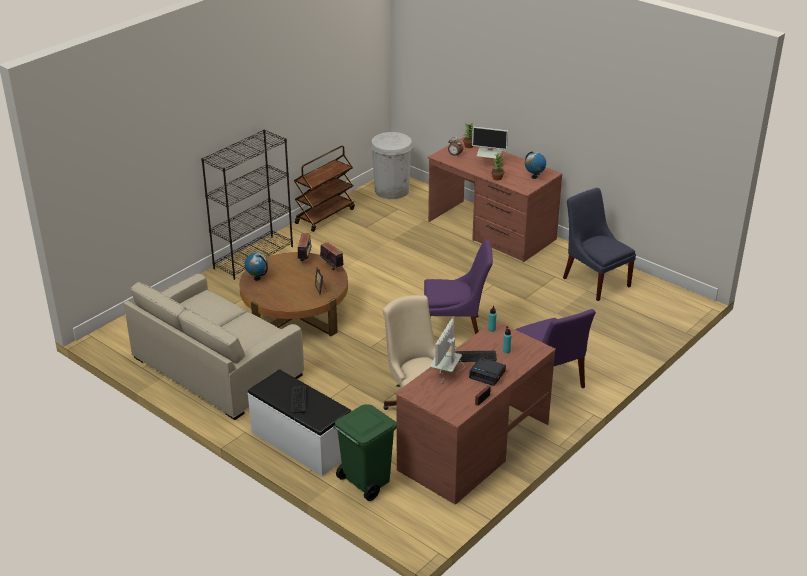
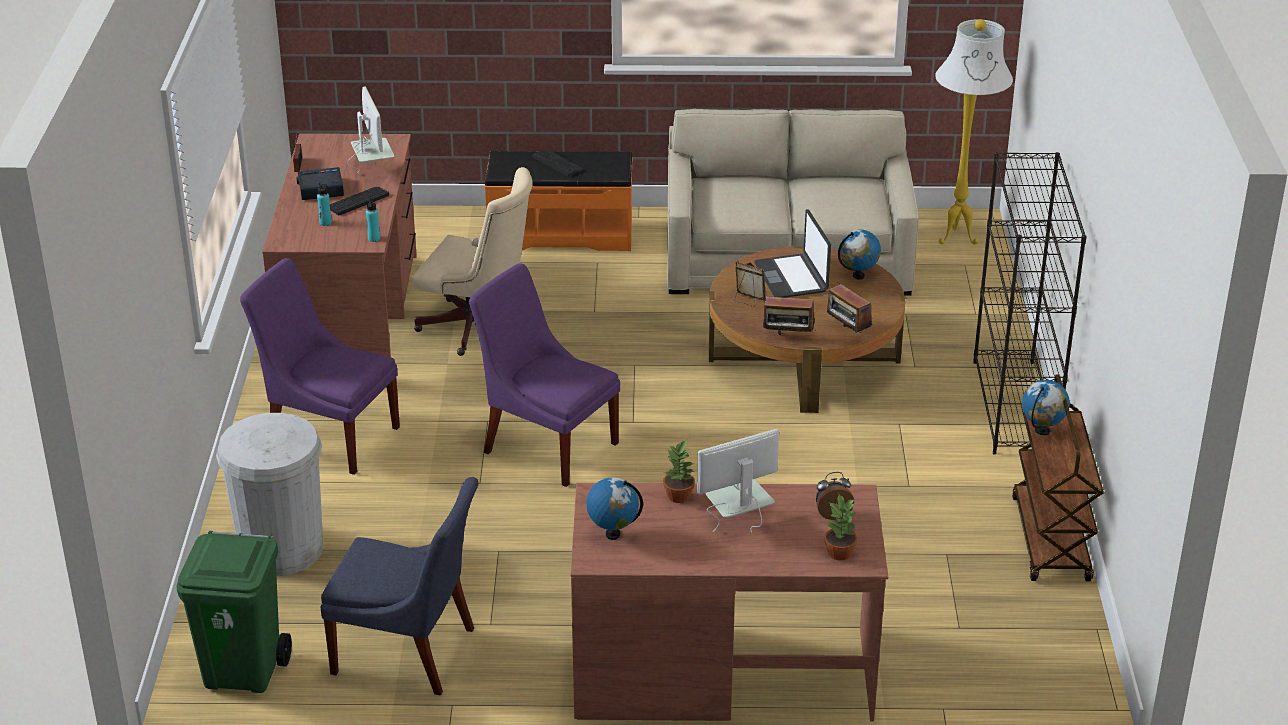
camera: 140 degrees right, 0 degrees up
white bench [248,369,351,476] -> orange bench [484,151,632,251]
green trash can [333,404,397,501] -> green trash can moved to [176,531,292,693]
white trash can [370,132,413,199] -> white trash can moved to [216,413,323,576]
purple chair [424,240,493,334] -> purple chair turned 75 degrees clockwise [469,263,620,487]
none -> laptop [754,209,831,298]
none -> white floor lamp [935,19,1013,244]
none -> globe [1022,380,1070,435]

